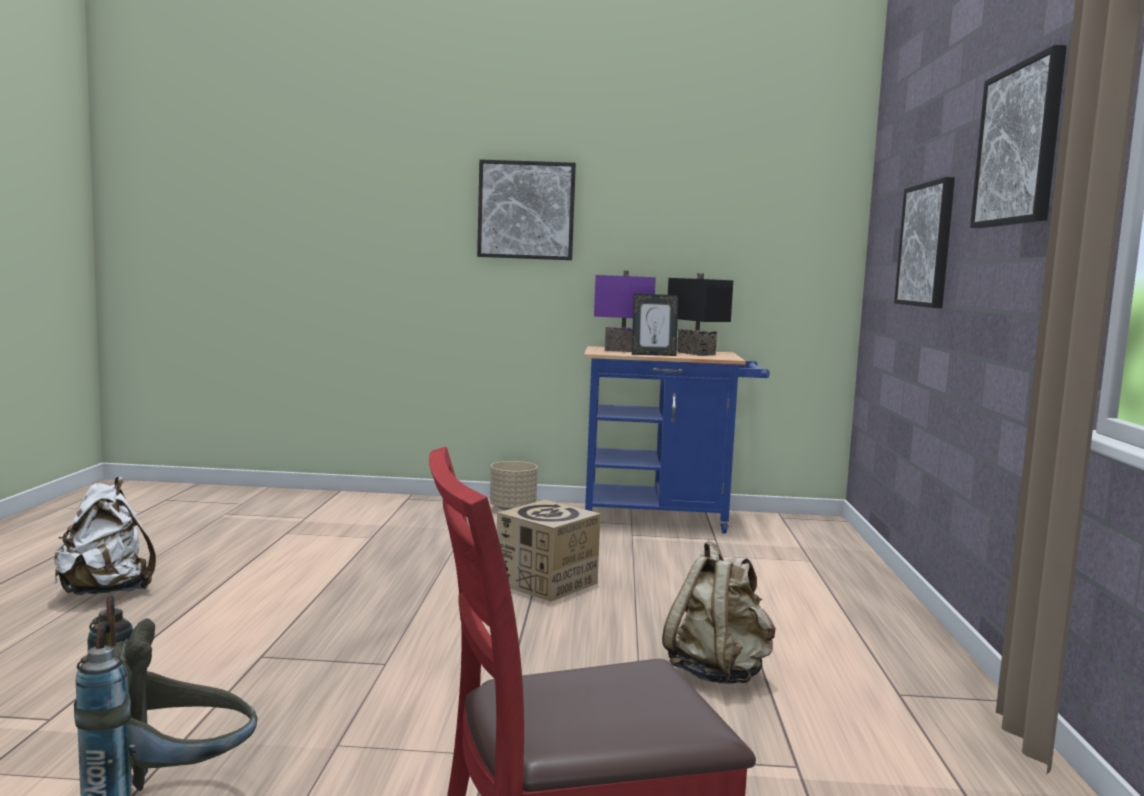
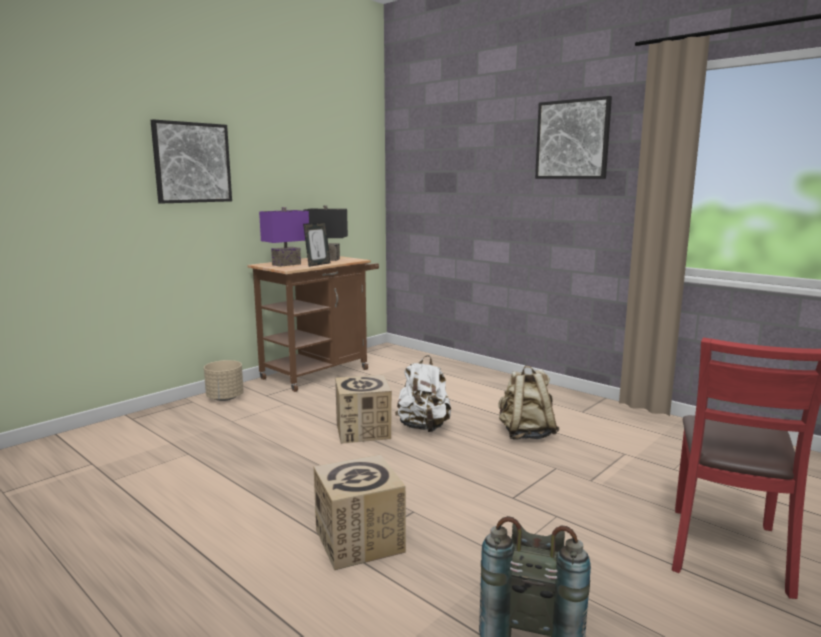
camera: 50 degrees left, 5 degrees up
white backpack [54,477,156,595] -> white backpack moved to [395,355,451,432]
blue cart [584,346,769,534] -> brown cart [248,256,379,392]
picture [894,177,955,308] -> none
none -> cardboard box [314,455,406,570]

